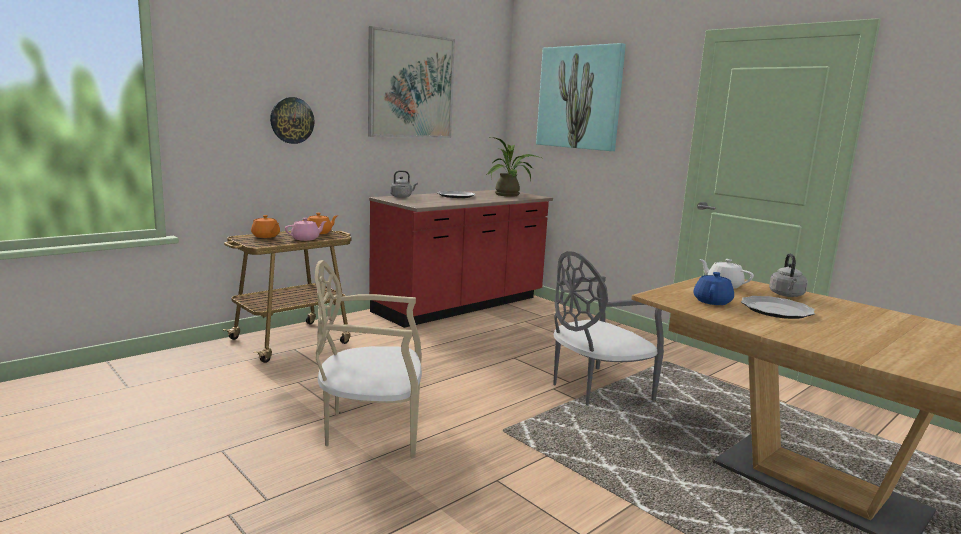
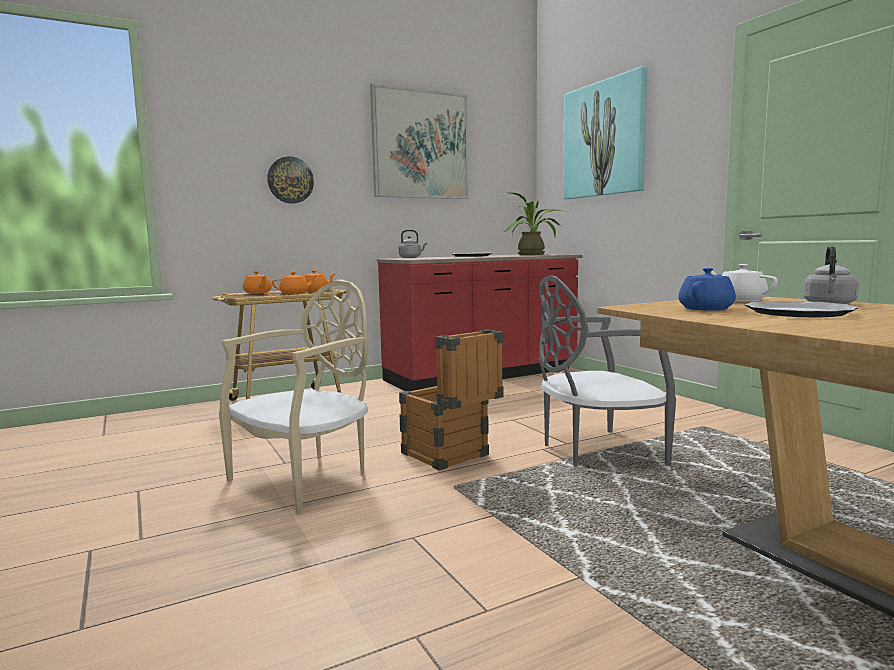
camera: 15 degrees right, 5 degrees down
pink teapot [285,218,327,241] -> orange teapot [272,272,316,295]
beige chair [314,260,422,458] -> beige chair turned 120 degrees clockwise [219,279,368,514]
none -> crate [399,329,504,470]

